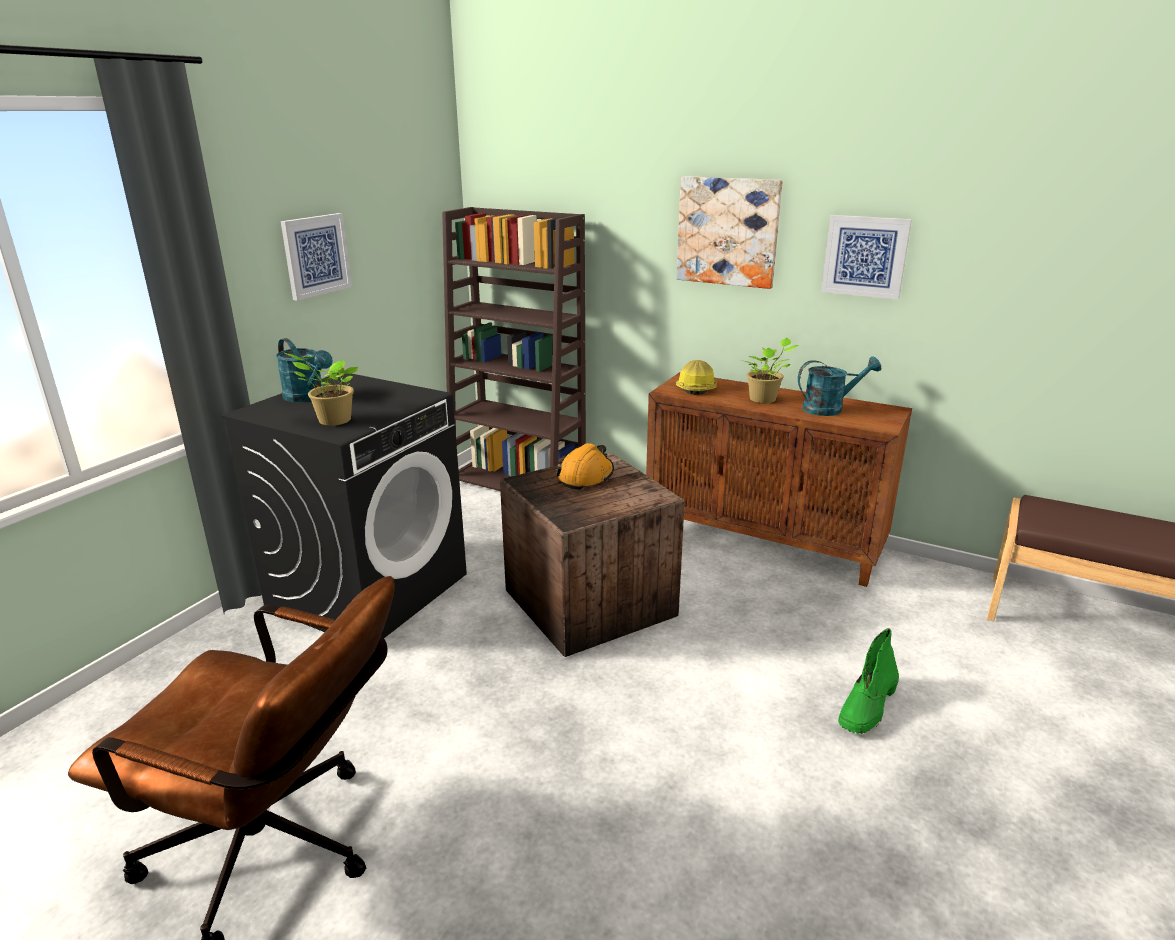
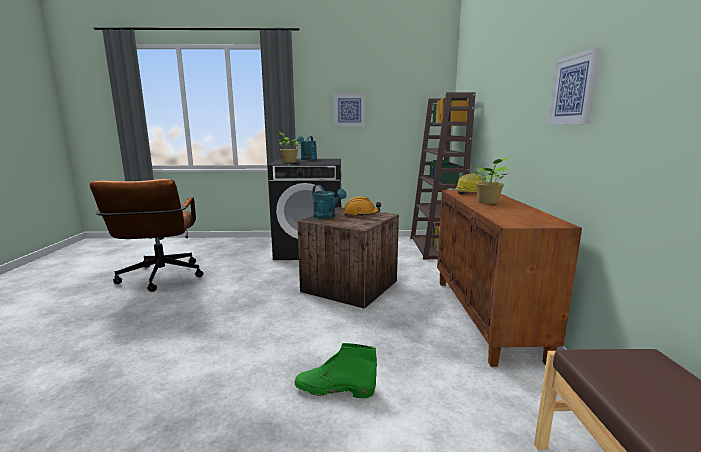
camera: 60 degrees right, 10 degrees down
picture [676,176,783,289] -> none
turquoise watering can [798,356,881,416] -> turquoise watering can moved to [312,185,347,219]

